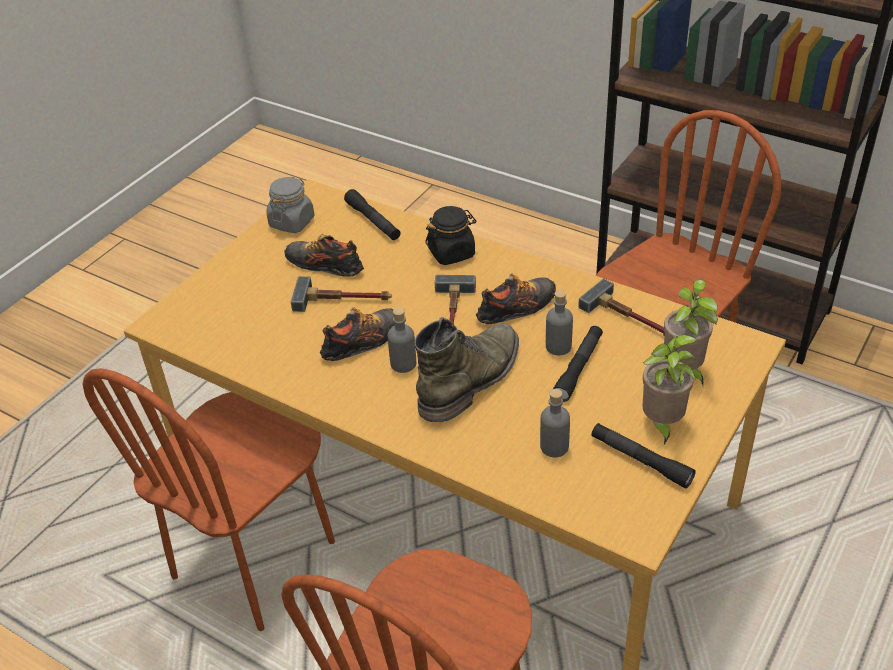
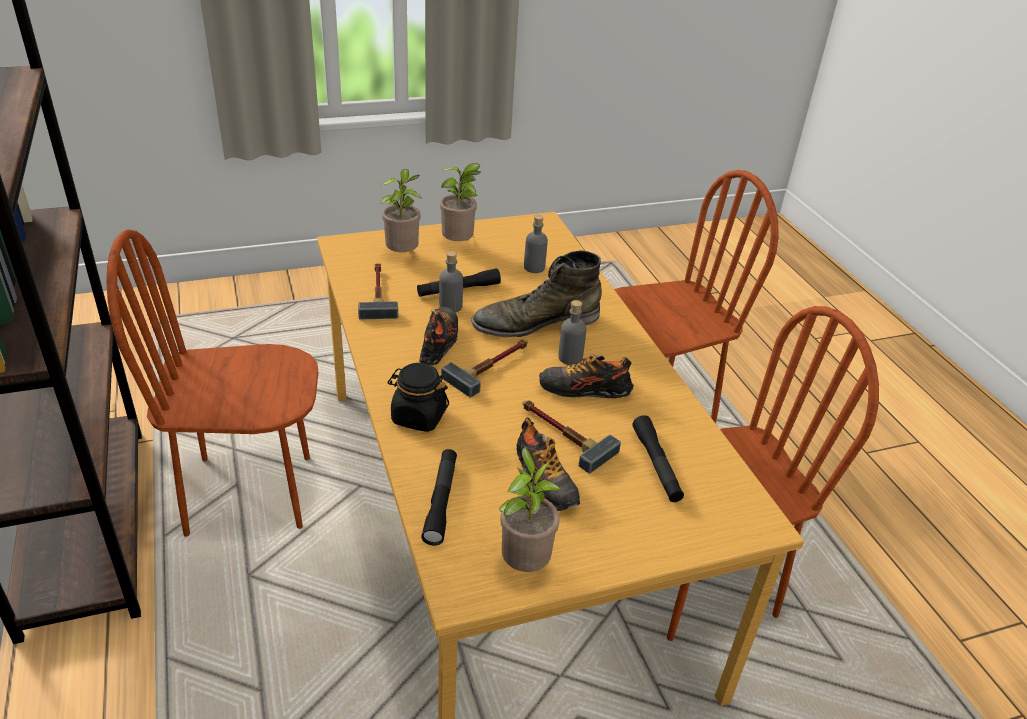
camera: 145 degrees left, 5 degrees down
grey jar [266,177,314,233] -> potted plant [499,447,562,572]
shoe [476,273,556,324] -> shoe turned 90 degrees clockwise [419,307,458,365]
black flashlight [591,423,696,489] -> black flashlight moved to [632,415,684,502]

